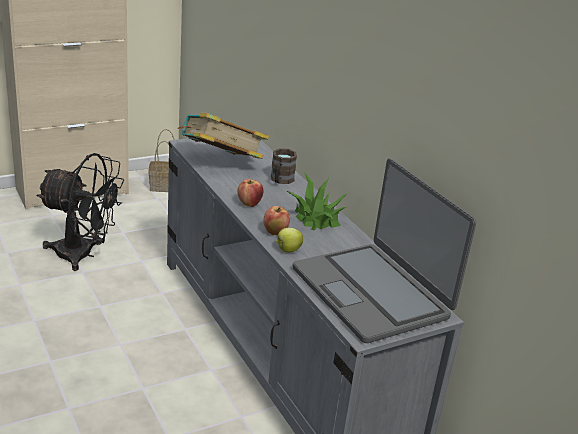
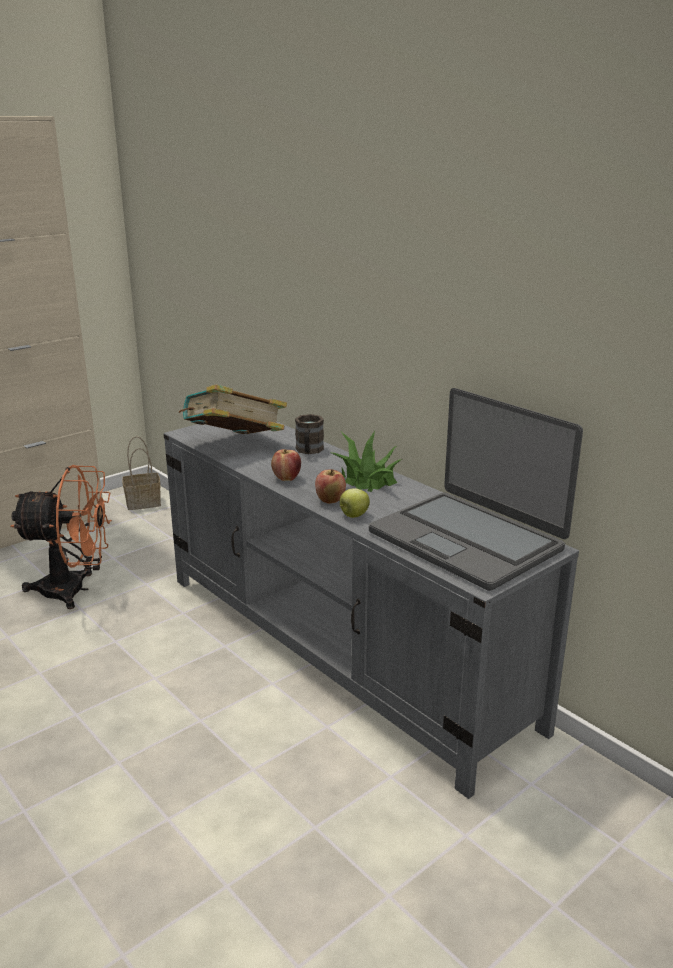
camera: 10 degrees left, 5 degrees down
black fan [37,153,124,271] -> orange fan [11,465,112,609]

